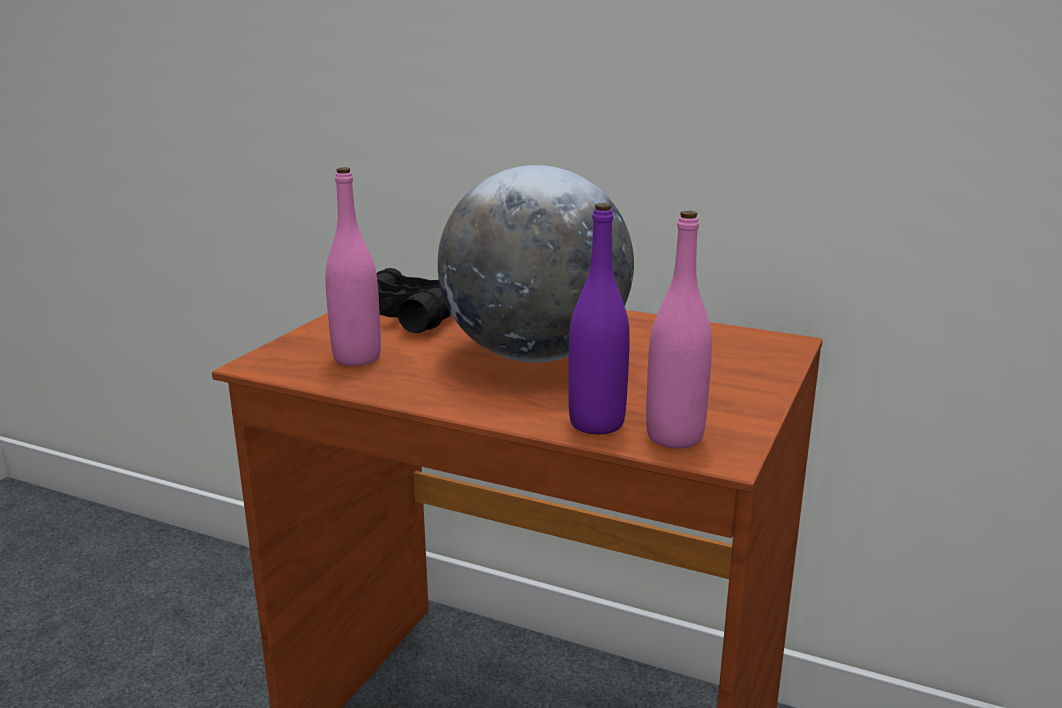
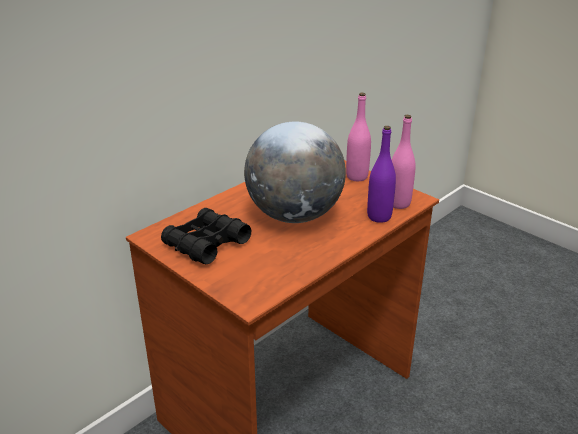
camera: 70 degrees left, 10 degrees up
pink bottle [325,167,381,366] -> pink bottle moved to [346,92,371,181]

